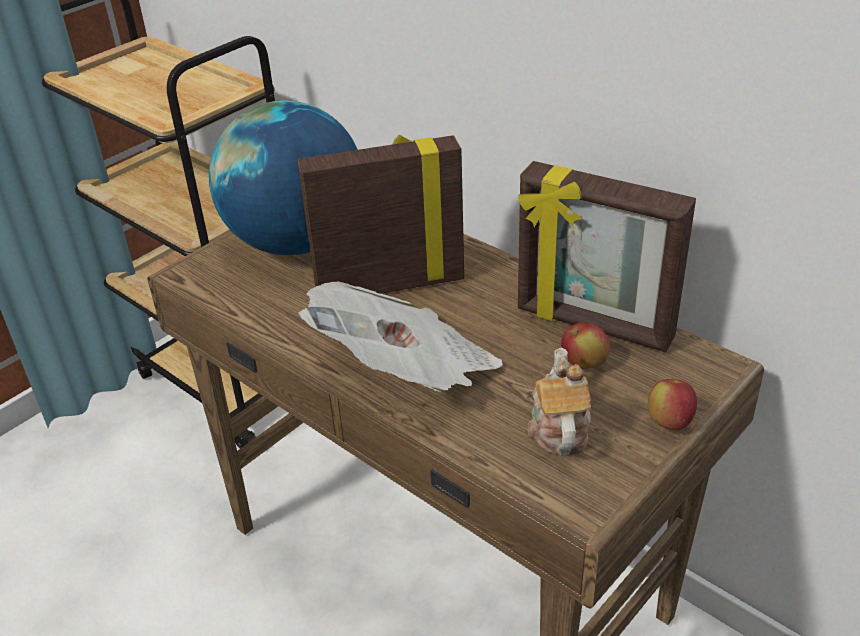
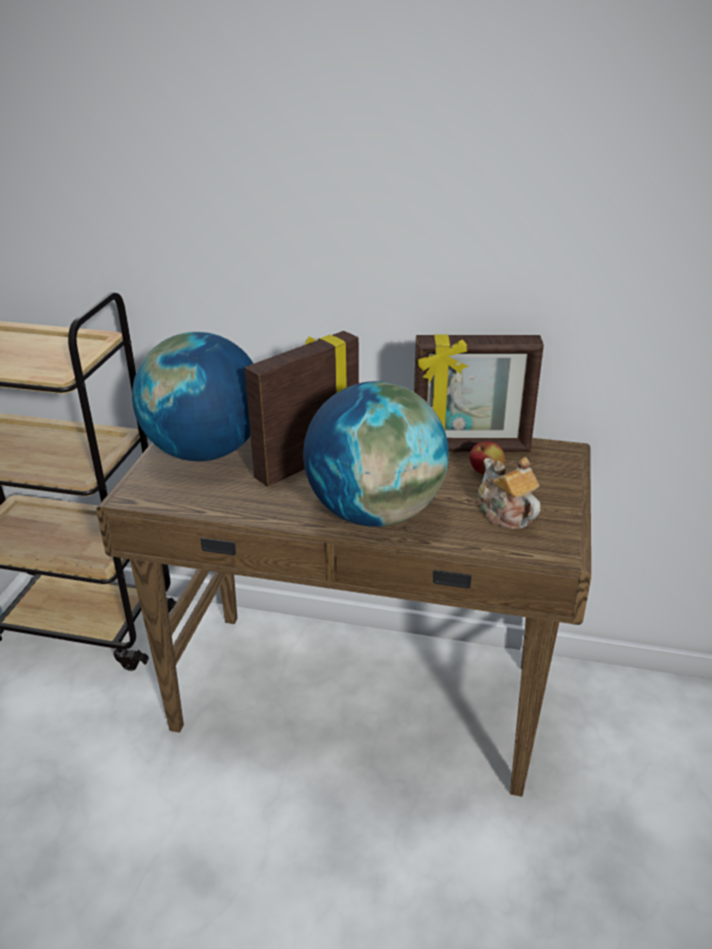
camera: 30 degrees left, 5 degrees down
newspaper [298,282,503,392] -> globe [303,381,449,527]
apple [648,379,697,430] -> none

